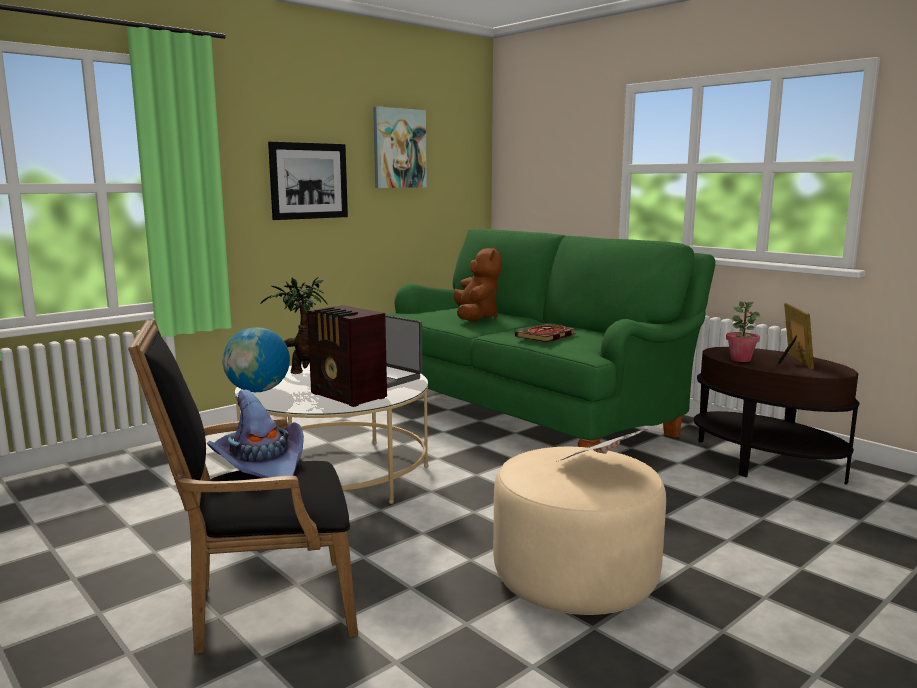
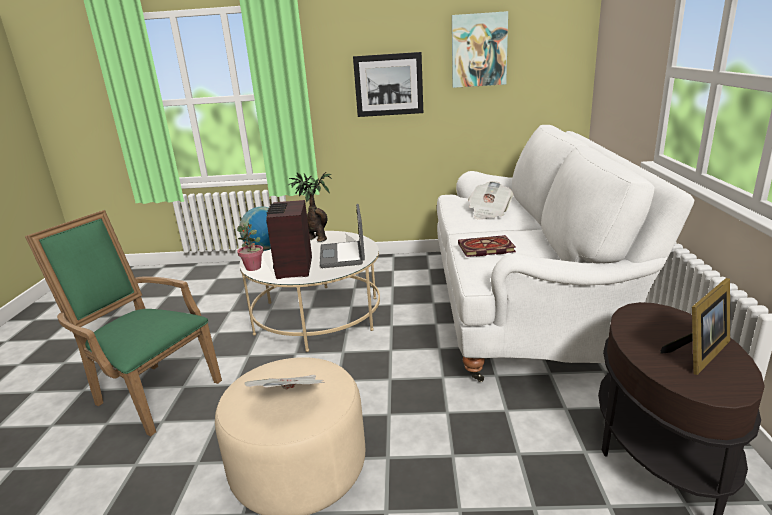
camera: 45 degrees right, 10 degrees up
black armchair [128,318,358,654] -> green armchair [25,210,222,436]
purple hat [207,390,304,478] -> none
green sofa [385,229,715,448] -> white sofa [437,125,694,382]
brown plush toy [454,246,501,321] -> newspaper [468,181,514,220]
potted plant [726,301,760,362] -> potted plant moved to [237,223,264,271]

